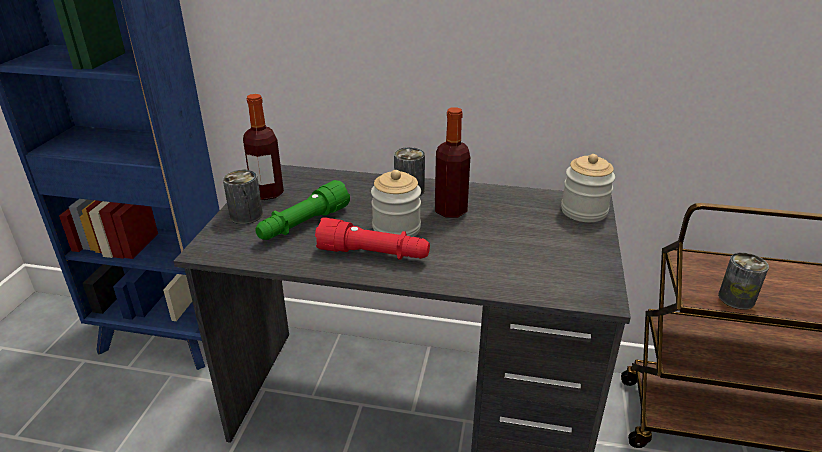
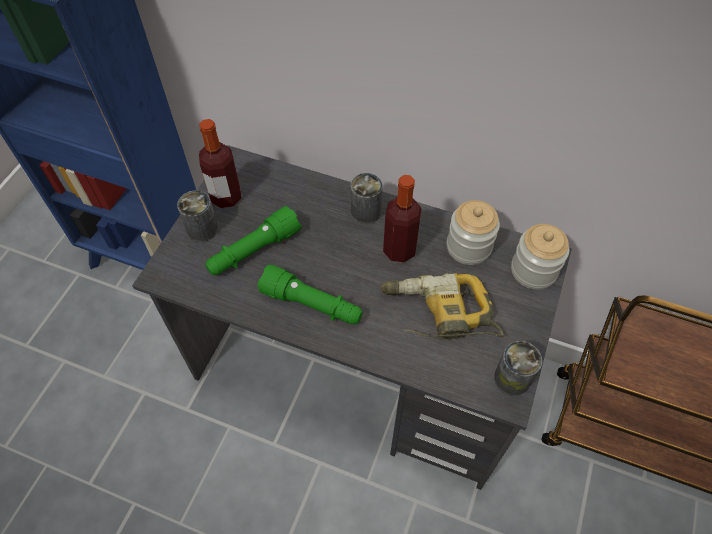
camera: 10 degrees right, 25 degrees up
red flashlight [315,218,430,260] -> green flashlight [258,264,363,324]
jar [371,170,421,237] -> jar moved to [447,200,500,265]
can [718,253,769,310] -> can moved to [494,341,542,396]
none -> power drill [381,273,504,340]

